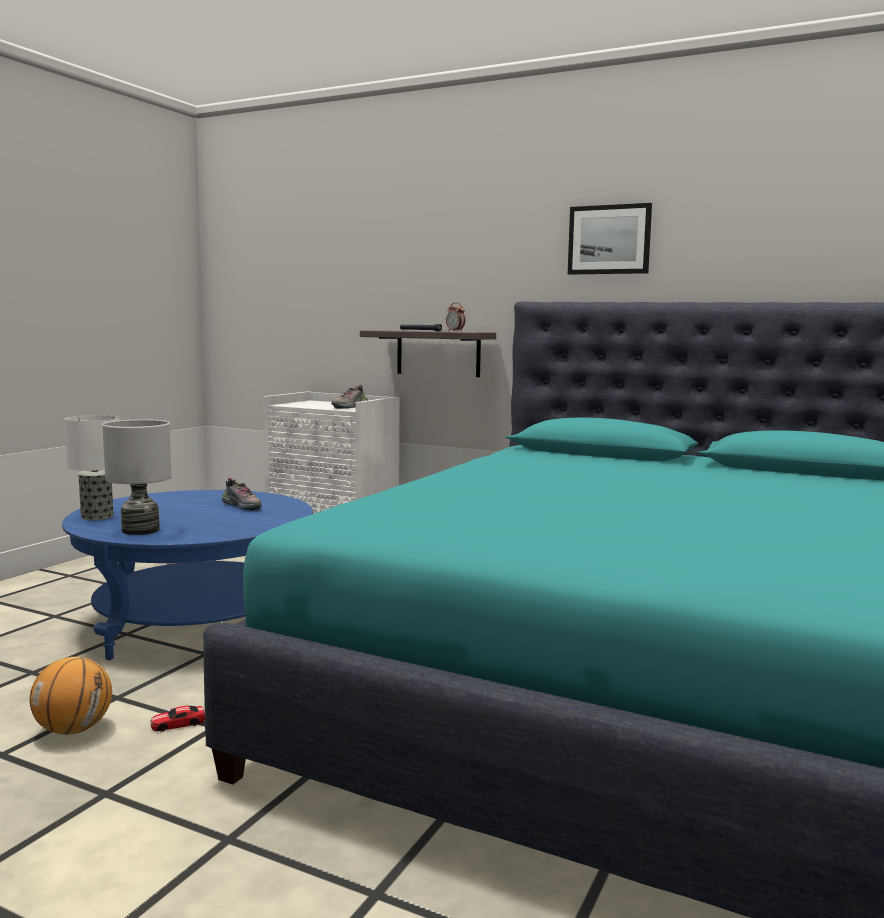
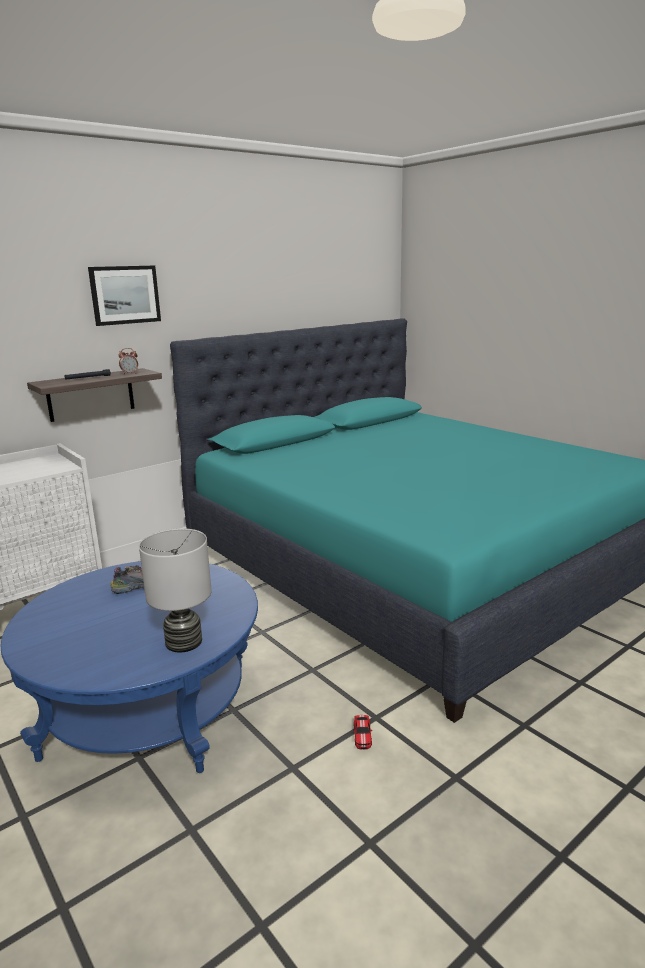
camera: 65 degrees left, 10 degrees up
basketball [30,657,112,735] -> none
table lamp [64,415,119,520] -> none
shoe [331,385,368,409] -> none
picture [568,203,652,274] -> picture moved to [88,266,161,326]

